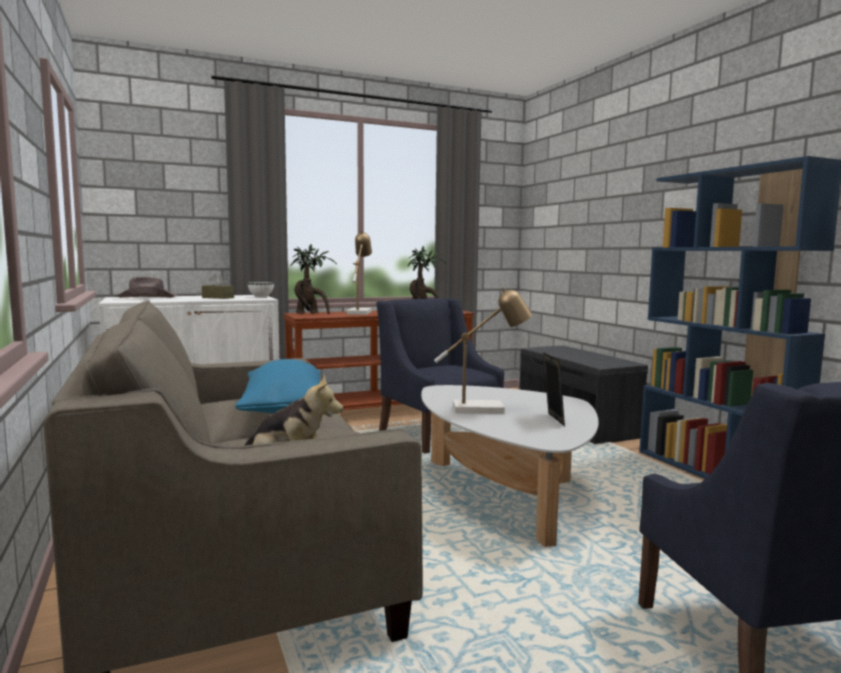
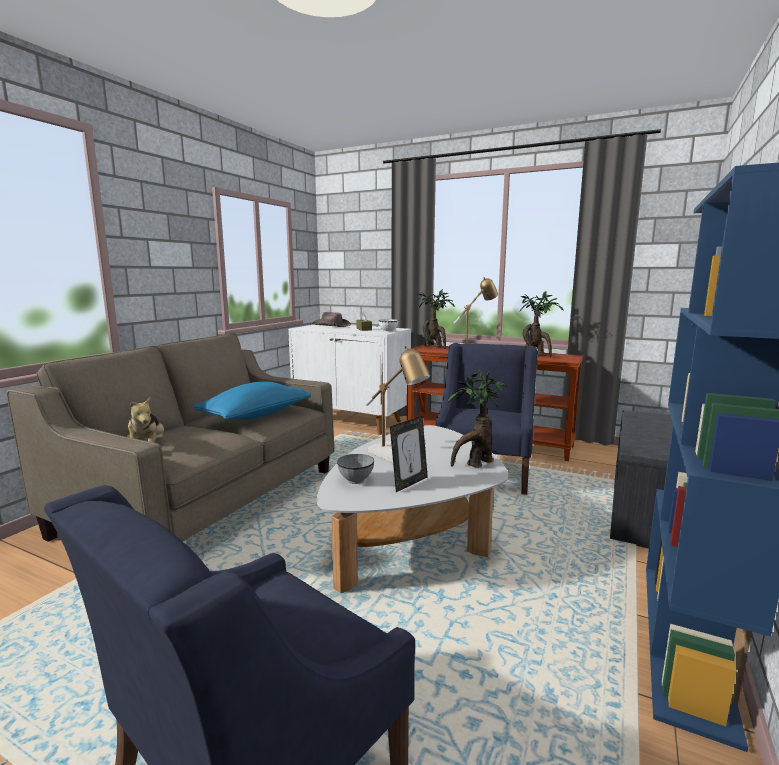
camera: 50 degrees right, 5 degrees up
none -> grey bowl [337,454,374,484]
none -> potted plant [448,368,508,468]

